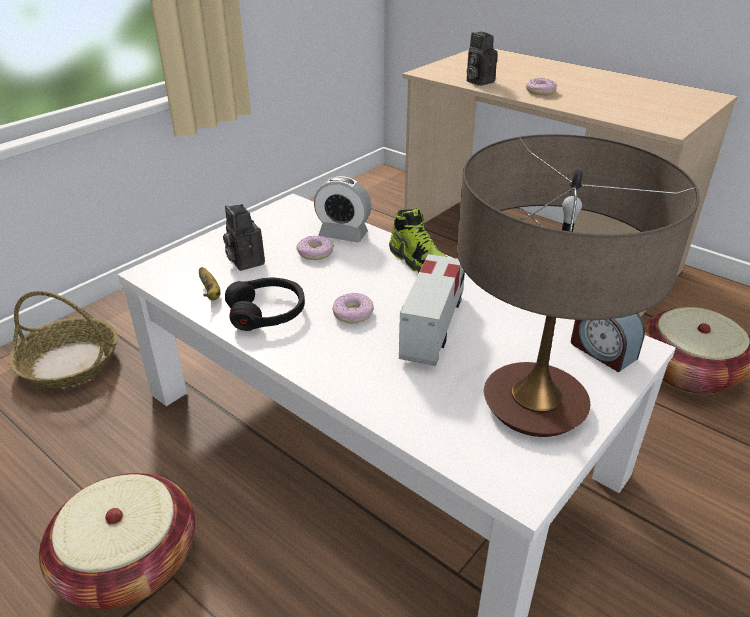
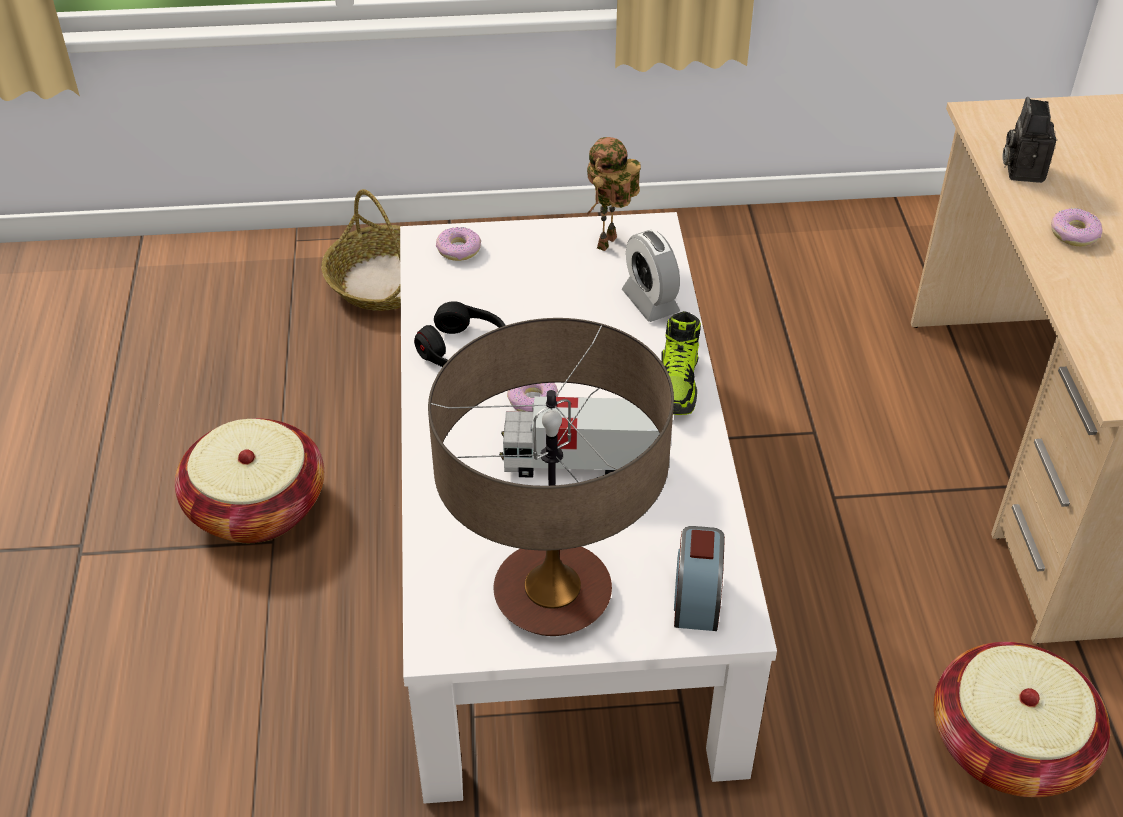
camera: 45 degrees right, 10 degrees up
banana [199,267,220,301] -> none
camera [223,204,265,271] -> none
donut [296,236,334,260] -> donut moved to [436,227,481,261]
toy truck [399,254,465,366] -> toy truck turned 150 degrees counterclockwise [499,396,660,478]
none -> toy robot [587,137,641,251]

